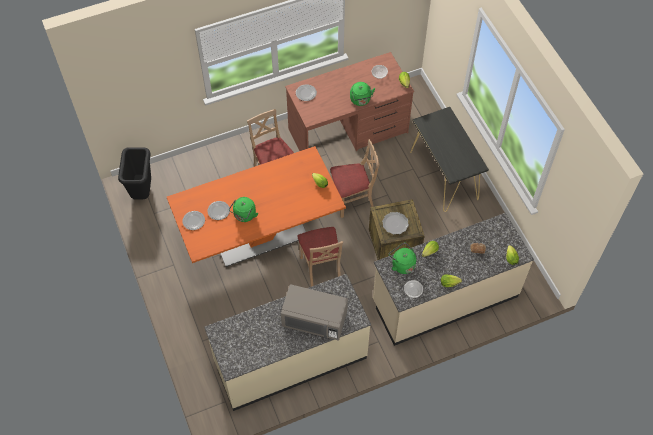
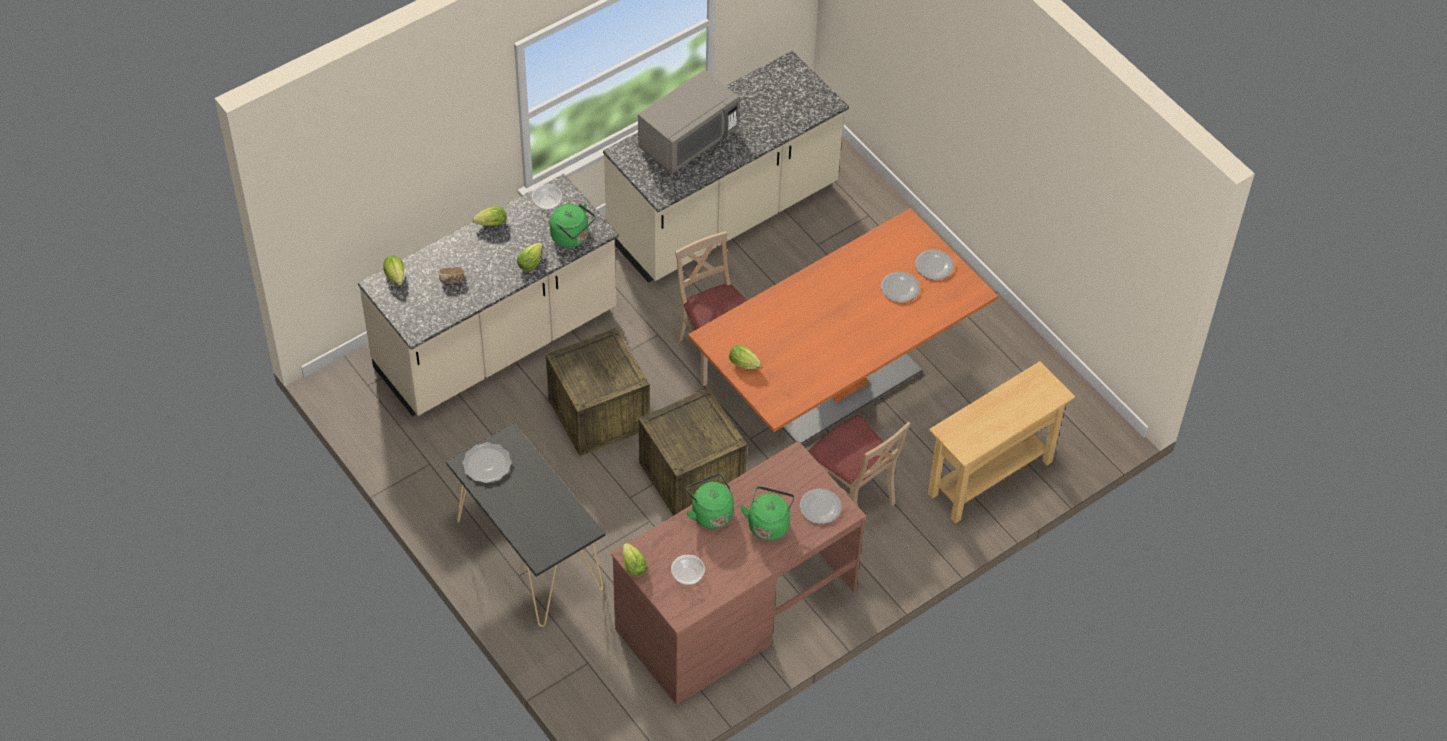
camera: 165 degrees right, 5 degrees down
black trash can [118,147,151,199] -> none
green kettle [229,197,258,222] -> green kettle moved to [740,486,794,541]
grey microwave [281,284,348,341] -> grey microwave turned 135 degrees clockwise [638,70,739,173]
beige chair [330,139,379,218] -> crate [639,388,747,516]
plate [382,212,409,234] -> plate moved to [462,442,512,483]
none -> beige console table [928,361,1075,524]

